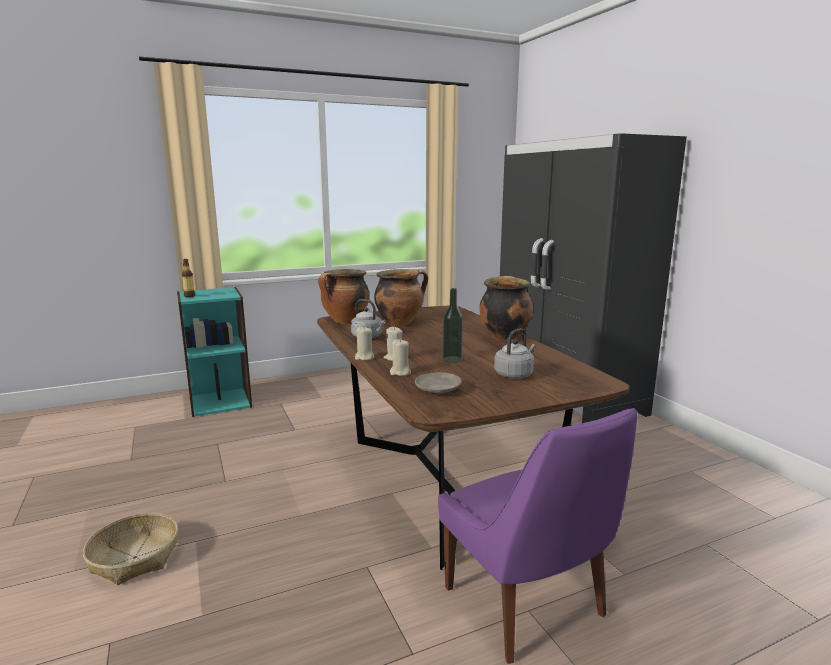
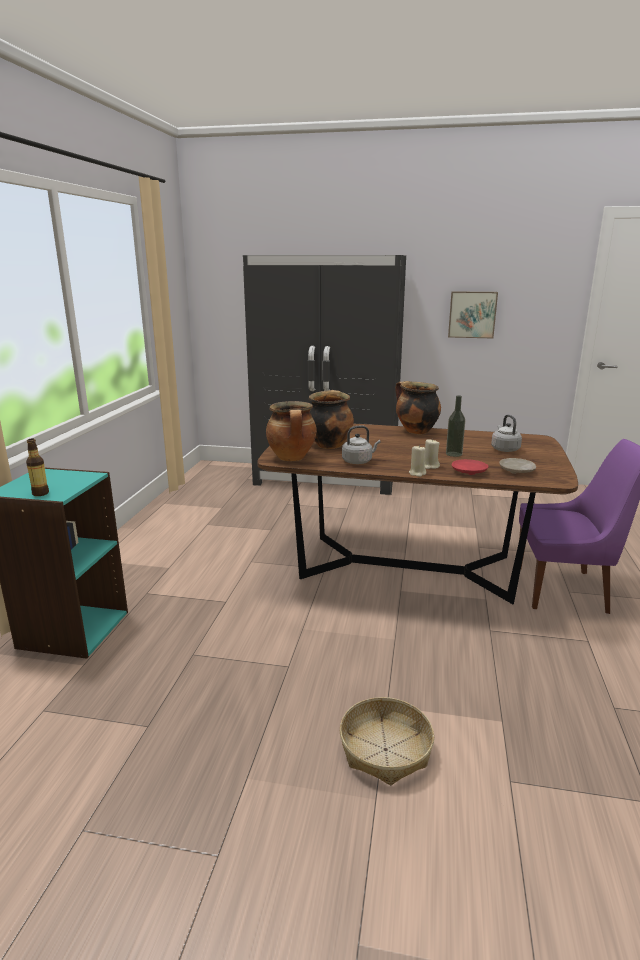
camera: 55 degrees left, 5 degrees up
beige candle [390,339,411,376] -> red plate [452,459,488,475]
none -> picture [448,291,498,338]

